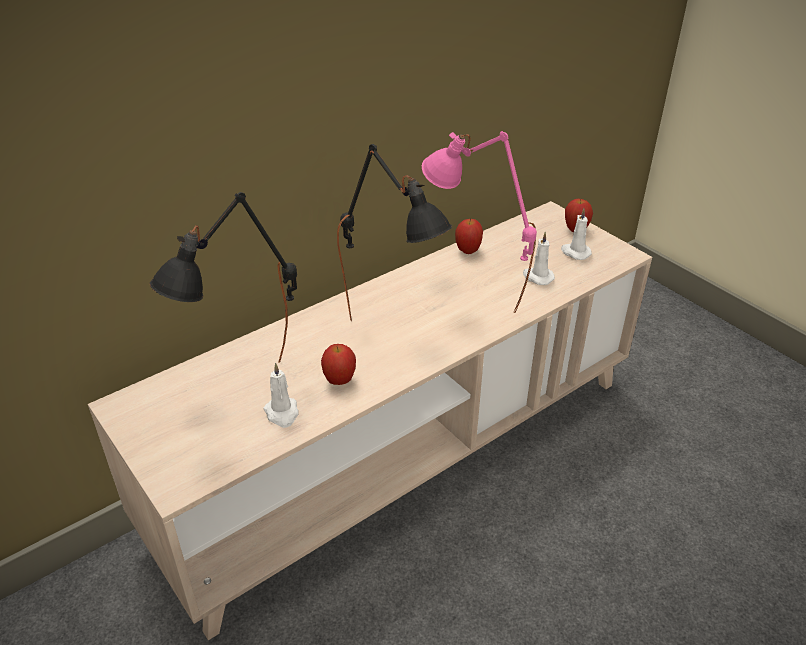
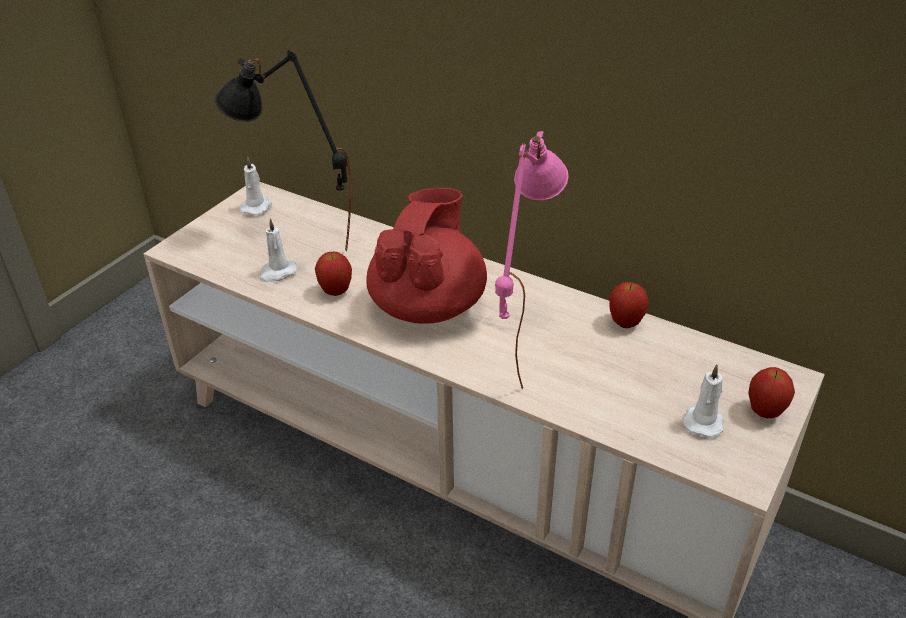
camera: 70 degrees right, 0 degrees up
black table lamp [337,144,452,321] -> red teapot [367,188,487,324]
white candle [523,232,555,285] -> white candle moved to [240,157,272,215]

